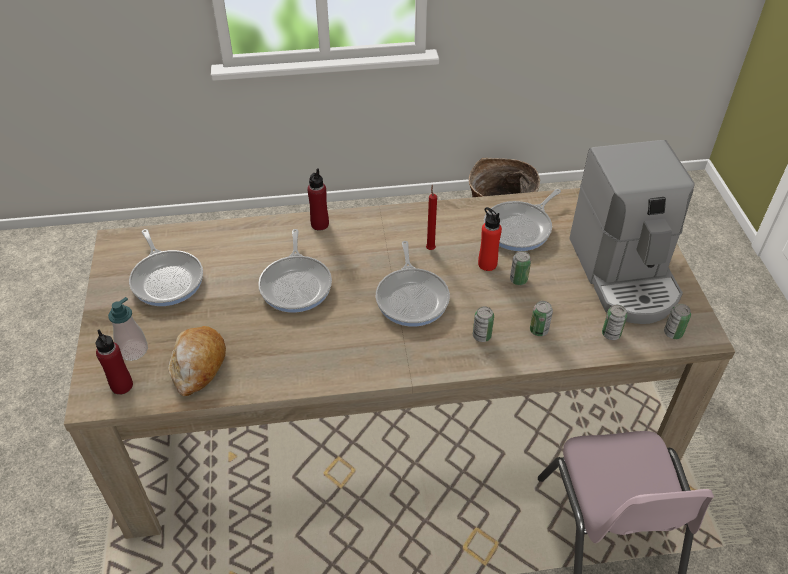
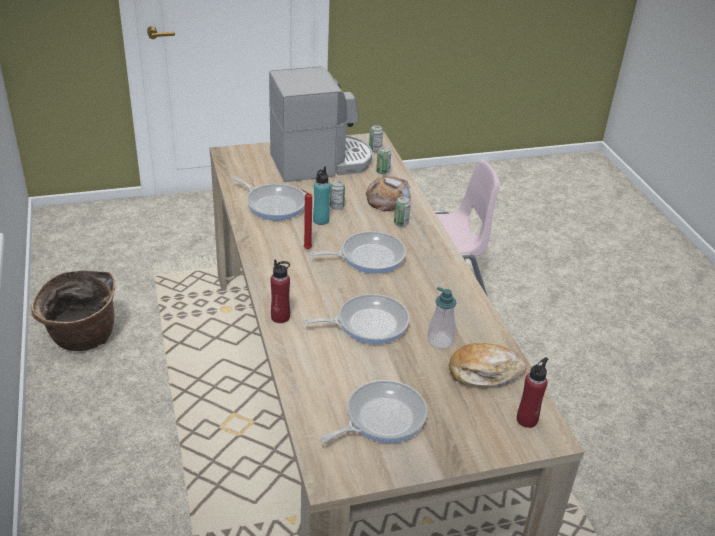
camera: 100 degrees left, 10 degrees down
soap dispenser [108,297,148,361] -> soap dispenser moved to [427,287,456,349]
red bottle [478,207,502,271] -> turquoise bottle [313,166,330,225]
can [530,301,553,336] -> bread [365,176,411,211]

